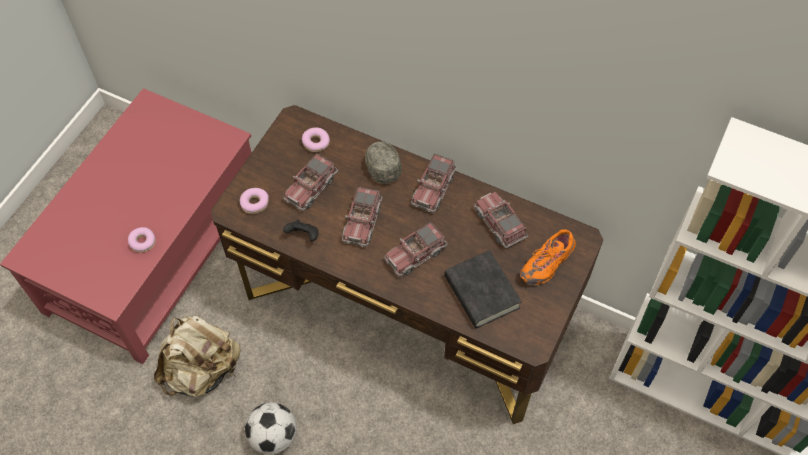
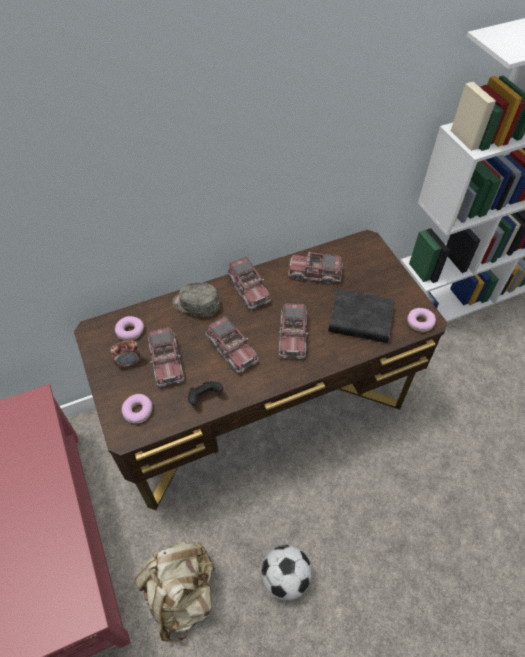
camera: 50 degrees left, 5 degrees down
donut [128,227,156,253] -> donut moved to [407,308,436,332]
orange shoe [520,229,576,285] -> none
none -> alarm clock [111,340,140,368]

